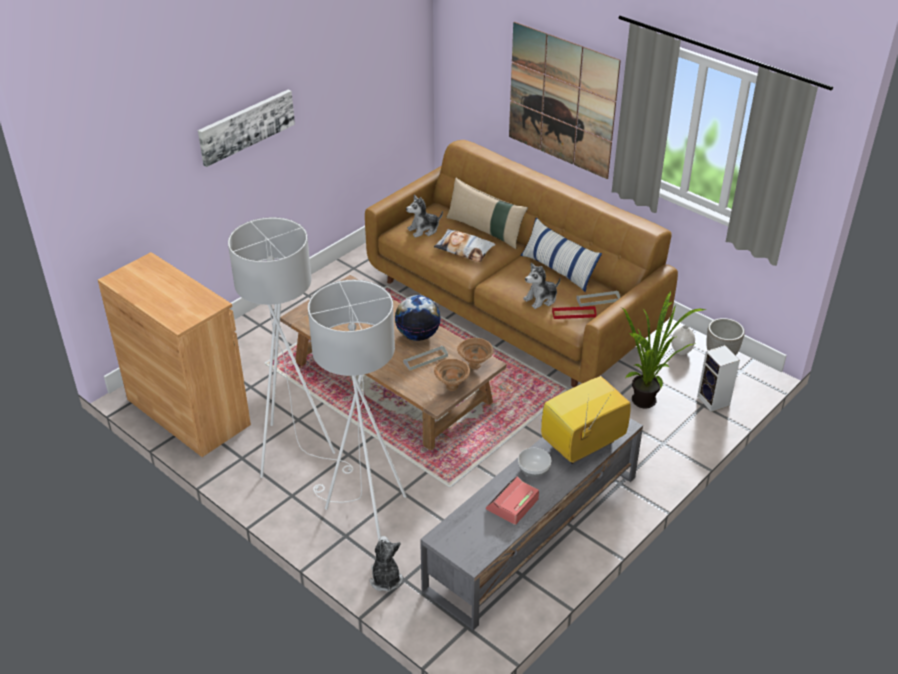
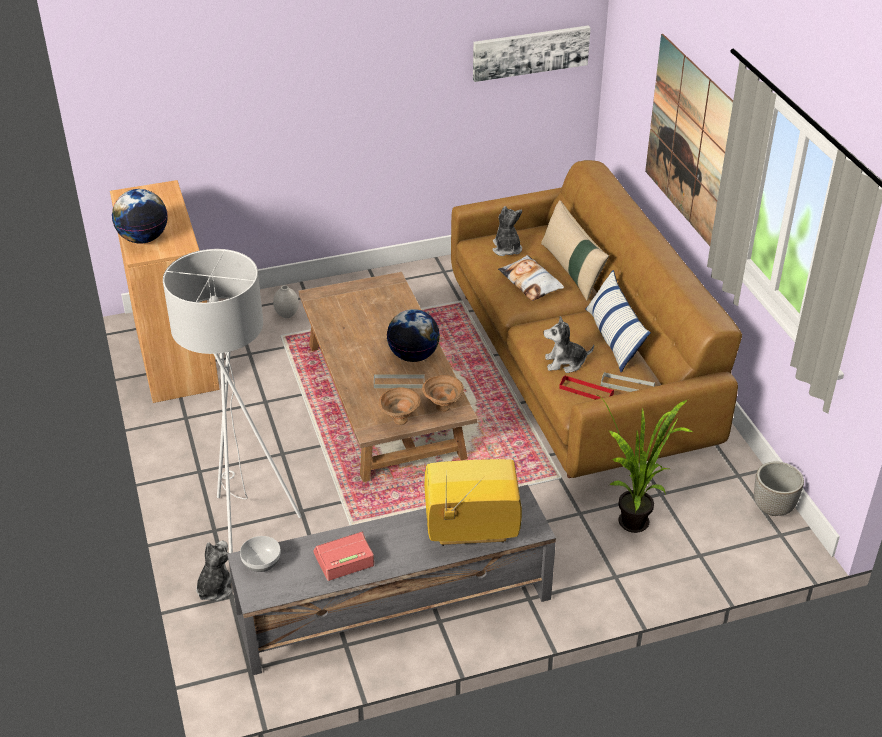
camera: 30 degrees right, 0 degrees up
picture [198,89,295,167] -> picture moved to [473,25,591,82]
white floor lamp [228,217,353,478] -> none
plush toy [406,195,443,238] -> plush toy turned 75 degrees clockwise [492,206,522,256]
bowl [518,448,551,477] -> bowl moved to [240,536,280,572]
white vase [671,325,695,355] -> white vase moved to [273,285,299,318]
speaker [697,345,740,412] -> none
none -> globe [112,189,168,244]

